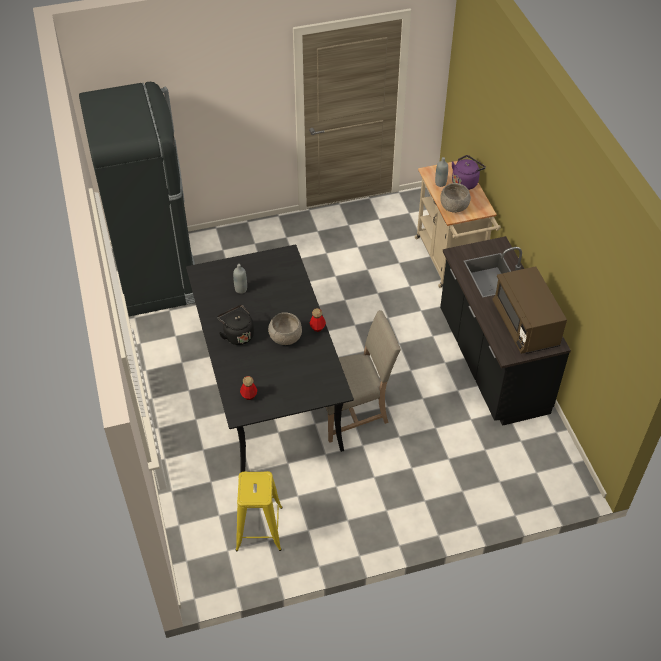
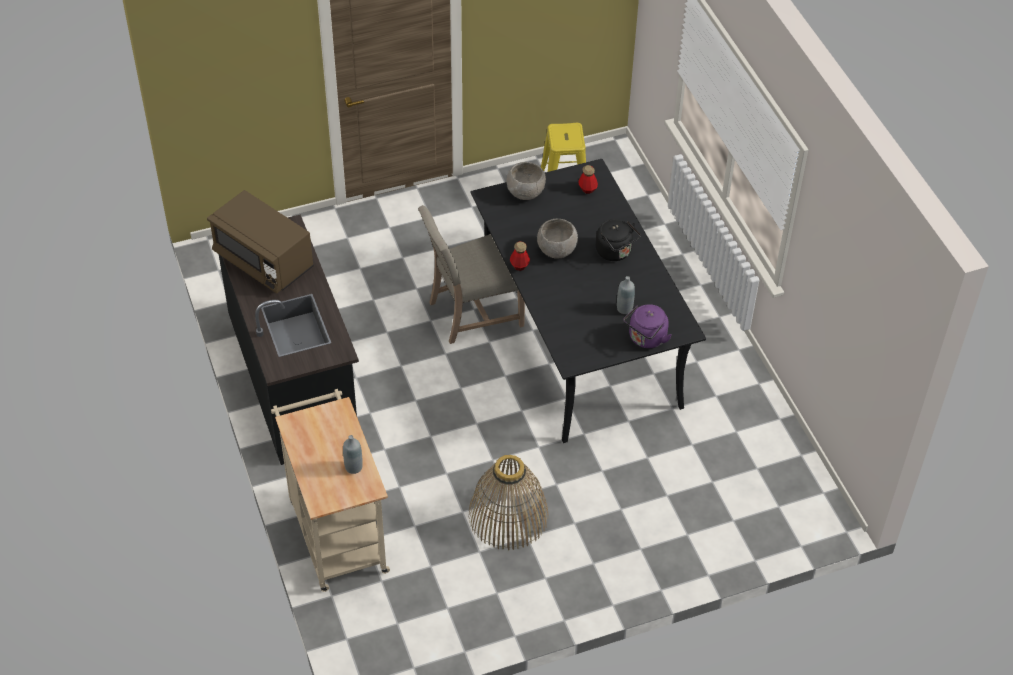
camera: 175 degrees right, 0 degrees up
black fridge [79,82,195,316] -> none
grey bowl [440,183,471,213] -> grey bowl moved to [507,162,546,200]
purple kettle [452,155,486,190] -> purple kettle moved to [623,304,672,348]
brown microwave [493,266,567,354] -> brown microwave turned 150 degrees clockwise [207,190,314,294]
none -> basket [468,455,548,550]

